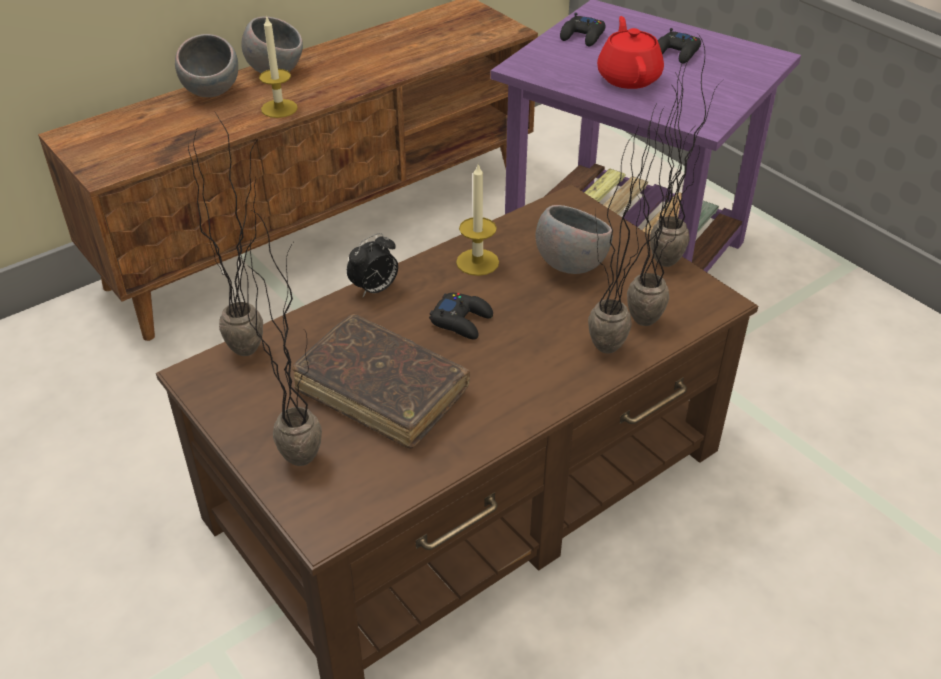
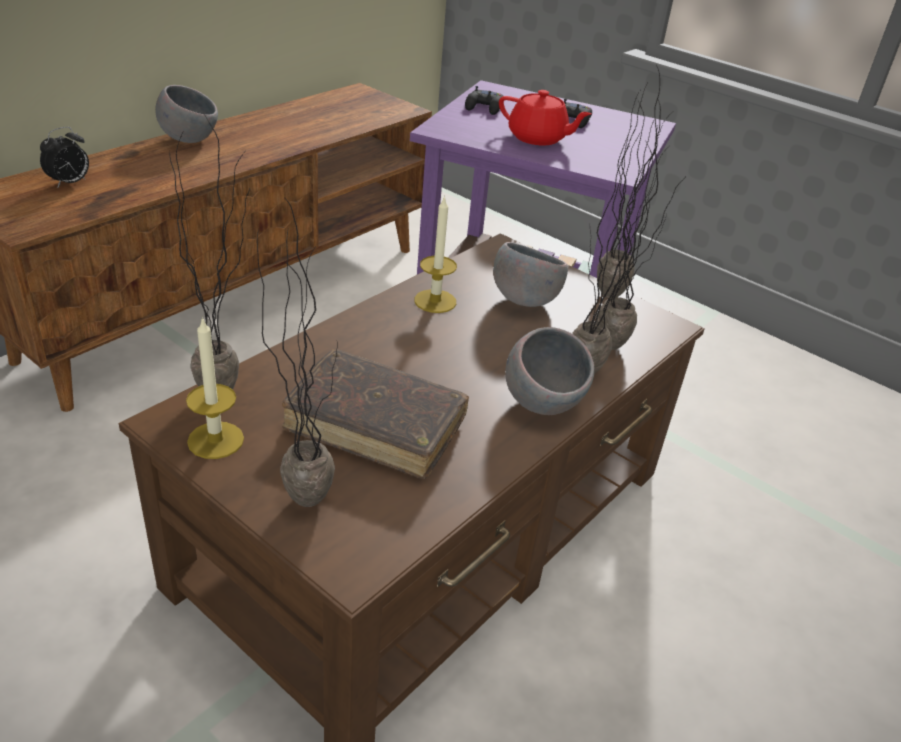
camera: 15 degrees left, 5 degrees down
grey bowl [175,34,238,97] -> grey bowl moved to [505,327,594,415]
candle [259,15,298,118] -> candle moved to [186,316,244,459]
alarm clock [347,233,398,297] -> alarm clock moved to [40,127,89,187]
black game controller [429,293,493,339] -> none
red teapot [597,16,664,89] -> red teapot turned 135 degrees clockwise [499,90,592,145]

